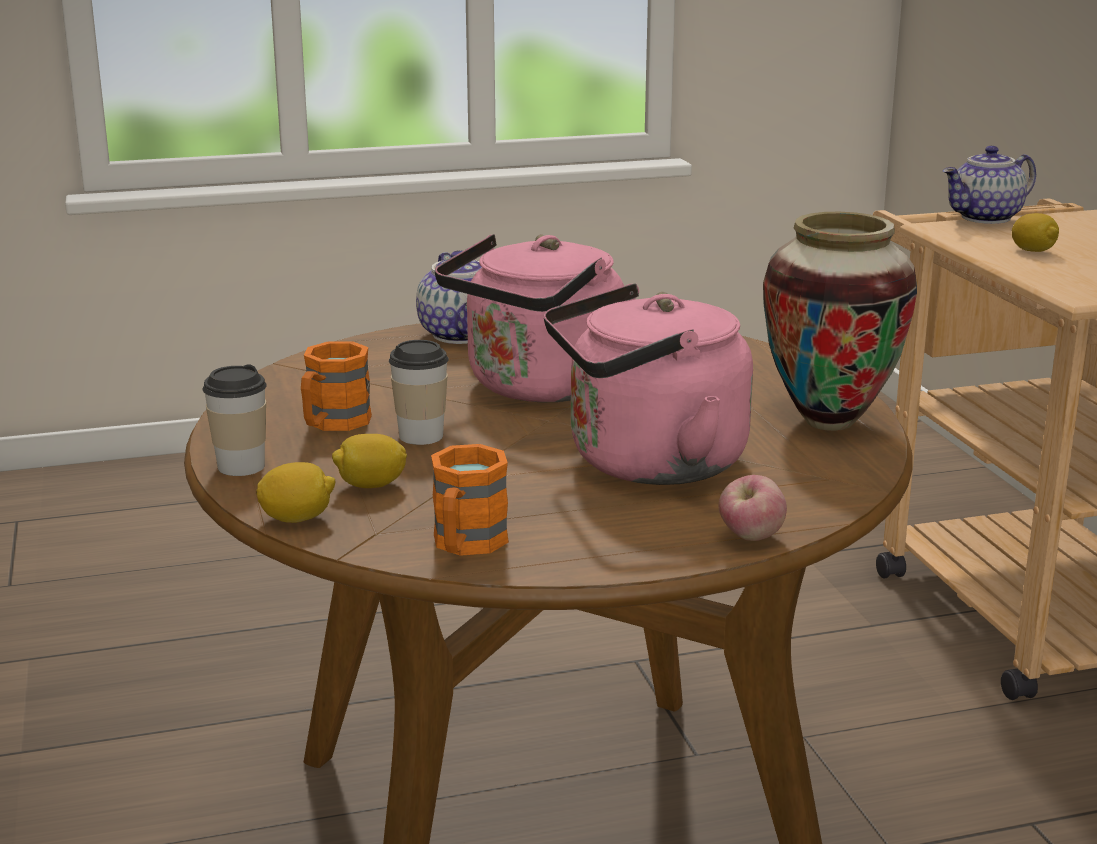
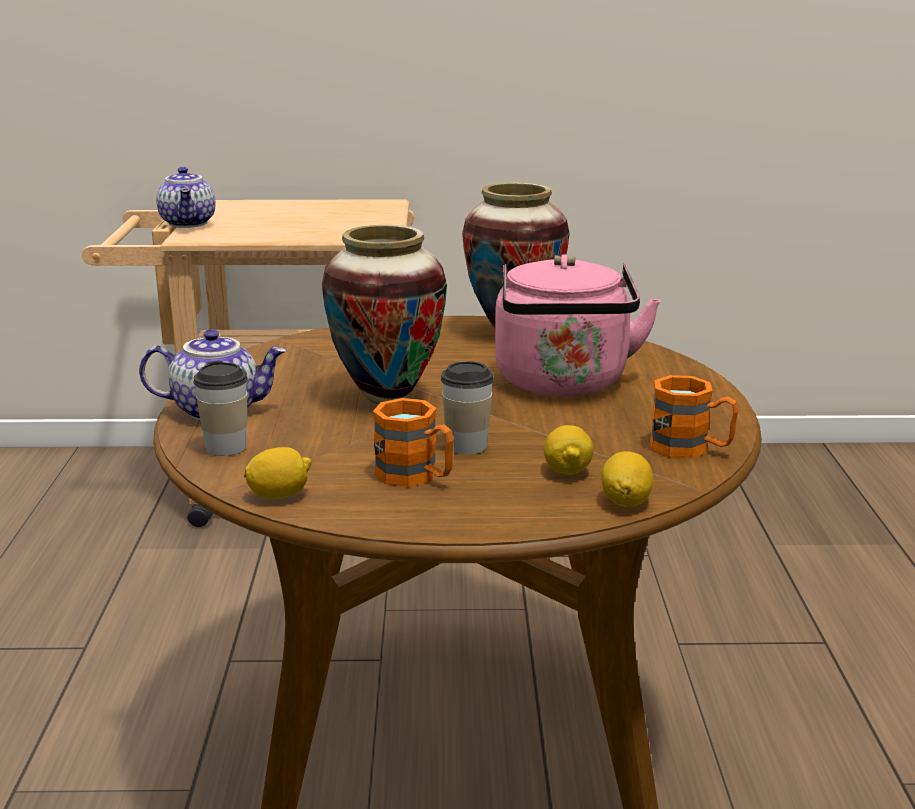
camera: 75 degrees left, 0 degrees up
cup [203,364,267,476] -> cup moved to [193,361,248,456]
pink kettle [435,234,624,402] -> vase [322,225,447,404]
apple [718,475,787,541] -> none
lemon [1012,213,1059,252] -> lemon moved to [244,447,311,500]

